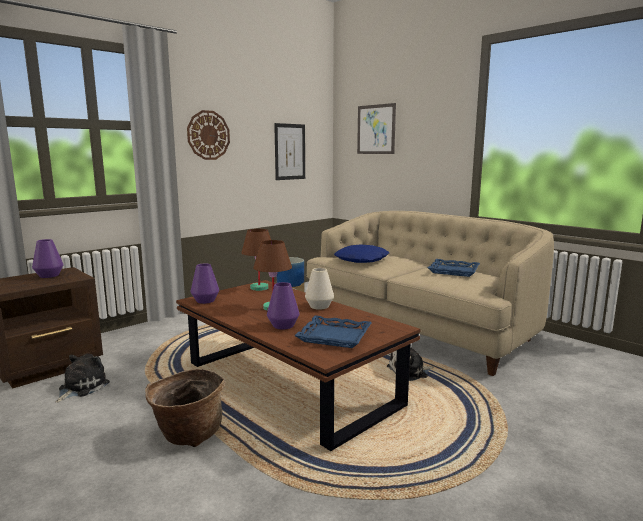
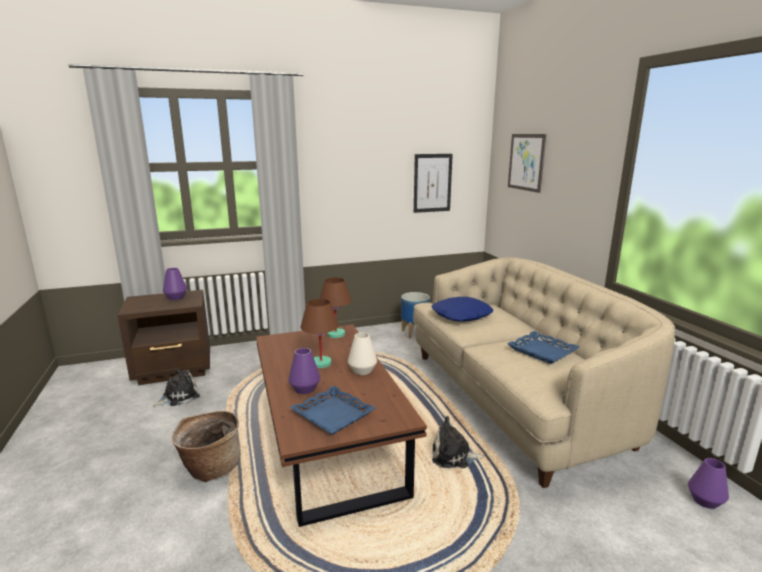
camera: 25 degrees right, 5 degrees up
wall clock [187,110,230,160] -> none
purple vase [190,264,219,304] -> purple vase moved to [688,458,729,509]

